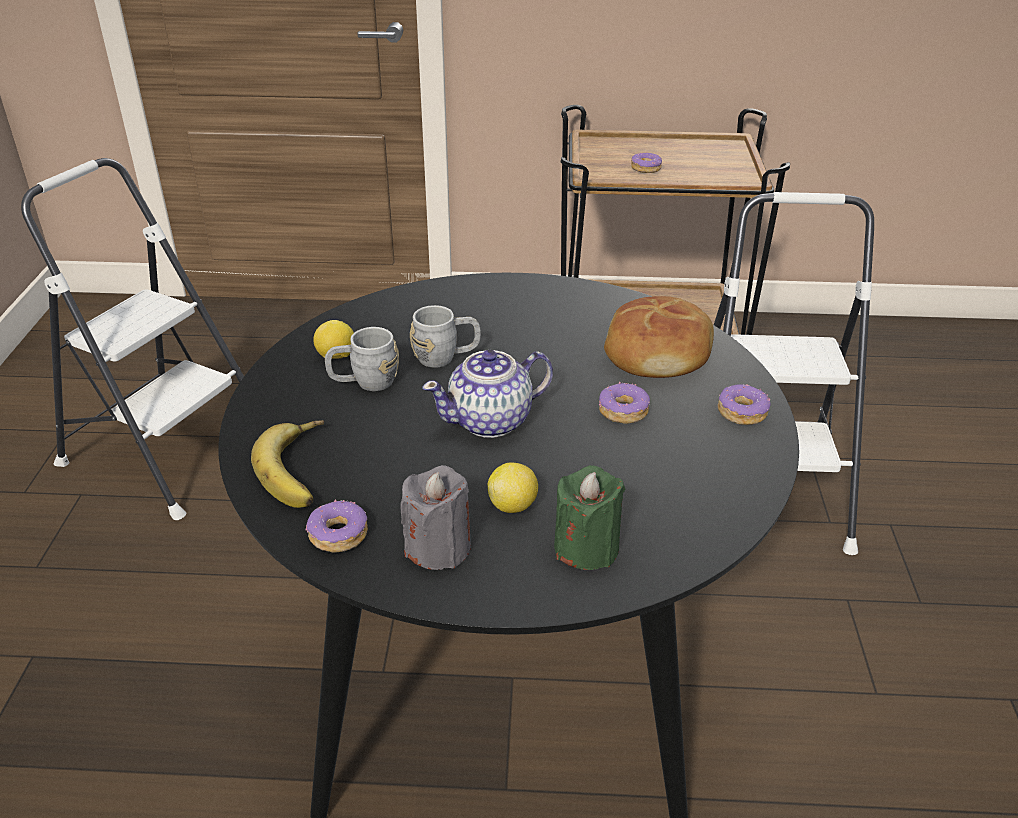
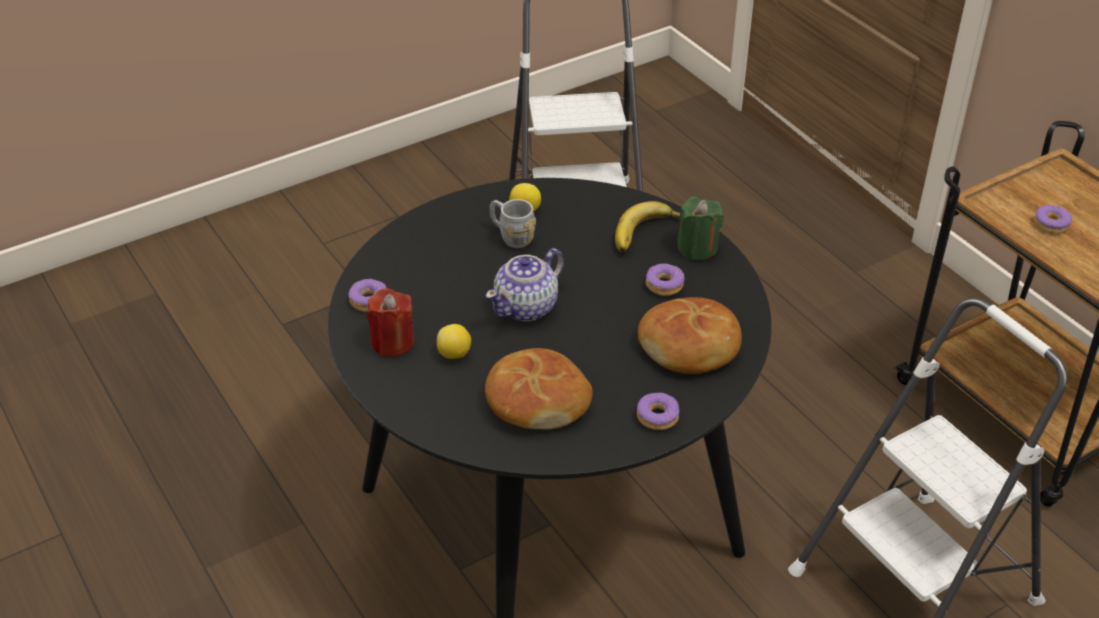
camera: 55 degrees right, 5 degrees up
banana [251,420,324,508] -> banana moved to [615,201,680,252]
grey candle [401,465,471,570] -> red candle [367,288,414,357]
grey mug [410,305,481,368] -> none
teapot [422,350,553,438] -> teapot turned 75 degrees counterclockwise [486,248,564,321]
green candle [554,465,625,570] -> green candle moved to [677,197,724,260]
donut [599,382,650,424] -> donut moved to [646,263,684,296]
none -> bread [485,348,593,429]

